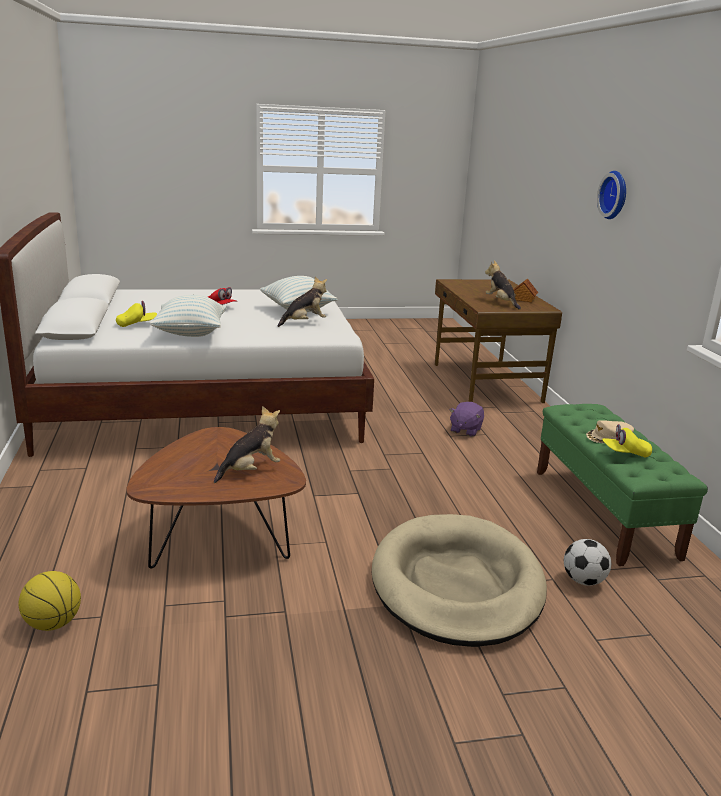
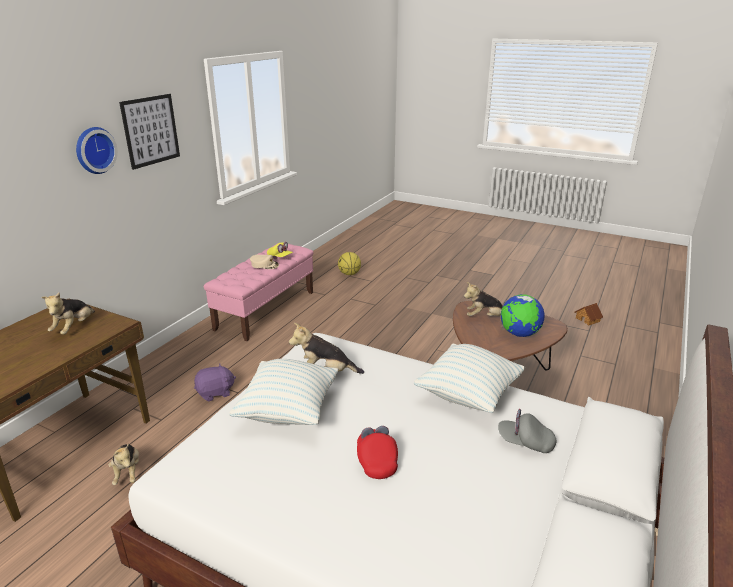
camera: 140 degrees left, 5 degrees up
basketball [19,571,81,631] -> basketball moved to [338,252,361,275]
yellow cap [116,301,157,327] -> grey cap [498,409,557,453]
beige dog bed [372,514,547,647] -> none
toy house [513,278,538,302] -> toy house moved to [574,303,603,325]
green bench [537,404,708,566] -> pink bench [204,243,314,341]
football [564,539,611,586] -> none
none -> plush toy [108,443,139,485]
none -> picture [119,94,180,170]
none -> globe [501,294,545,337]

